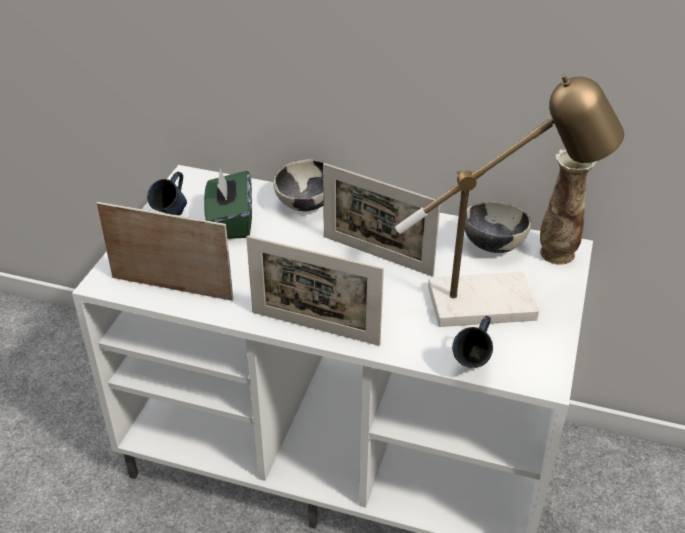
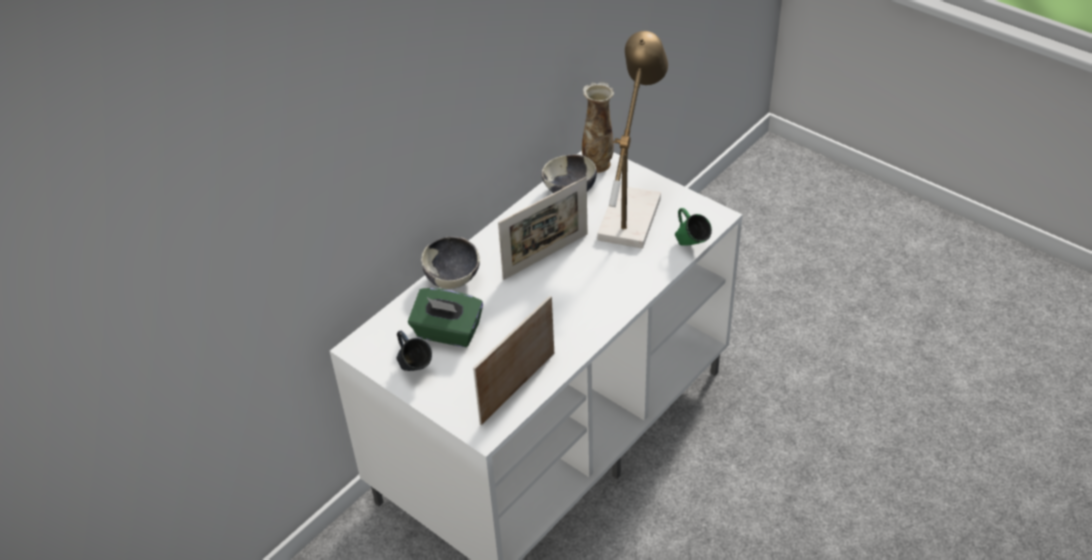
camera: 65 degrees left, 5 degrees up
picture frame [246,235,384,346] -> none
blue mug [452,316,493,368] -> green mug [675,208,712,246]

